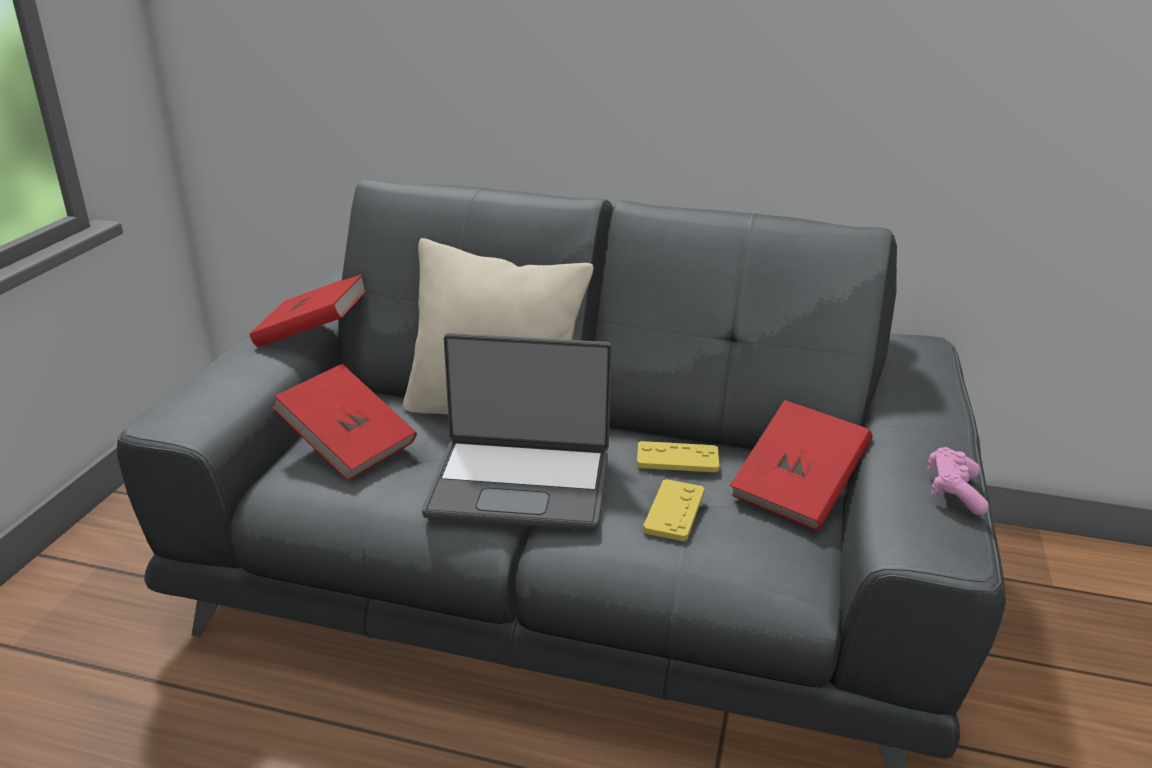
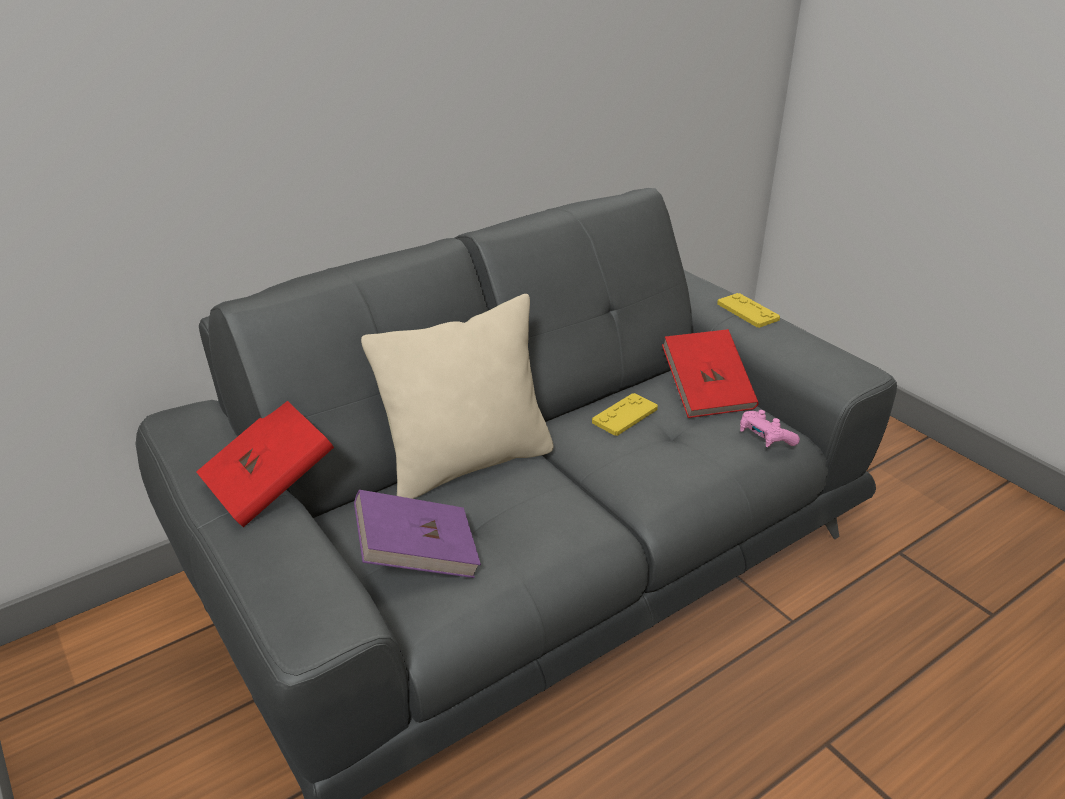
camera: 50 degrees left, 5 degrees up
red book [272,364,417,481] -> purple book [354,490,481,578]
laptop [422,333,612,531] -> none
yellow game controller [643,479,705,541] -> yellow game controller moved to [717,293,780,328]
pink game controller [928,447,989,515] -> pink game controller moved to [740,410,800,447]

